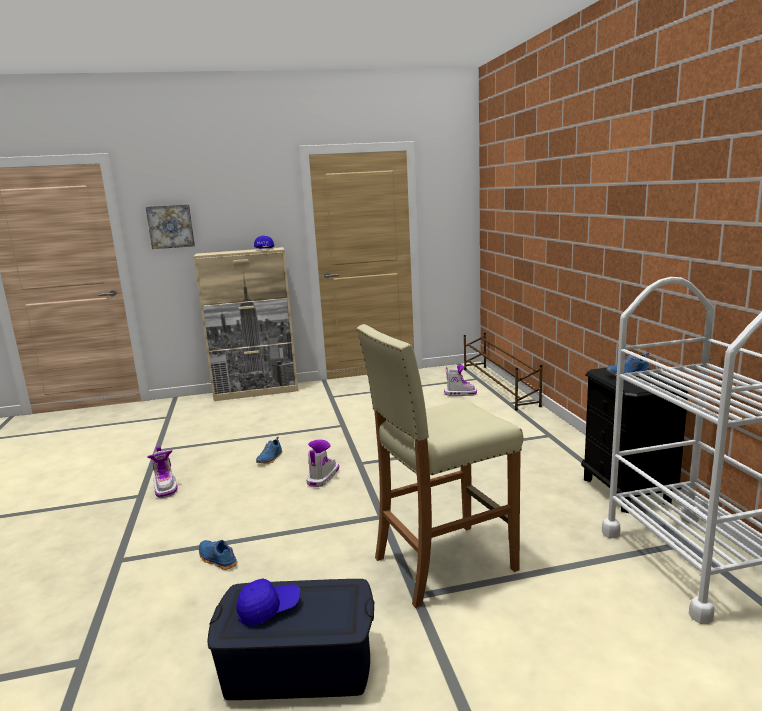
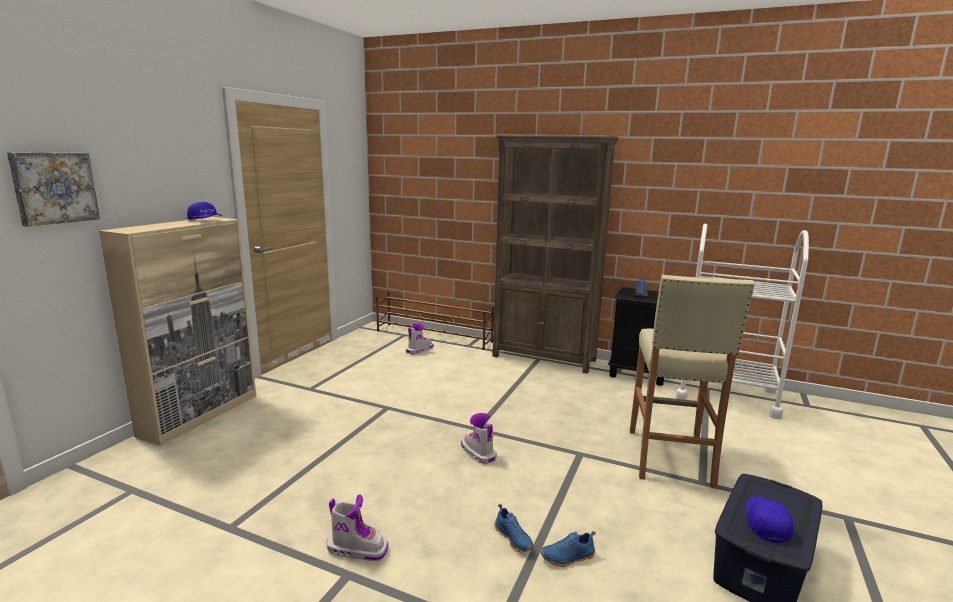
camera: 55 degrees left, 0 degrees up
blue shoe [256,437,282,464] -> blue shoe moved to [494,504,533,553]
none -> brown bookcase [492,134,619,374]

